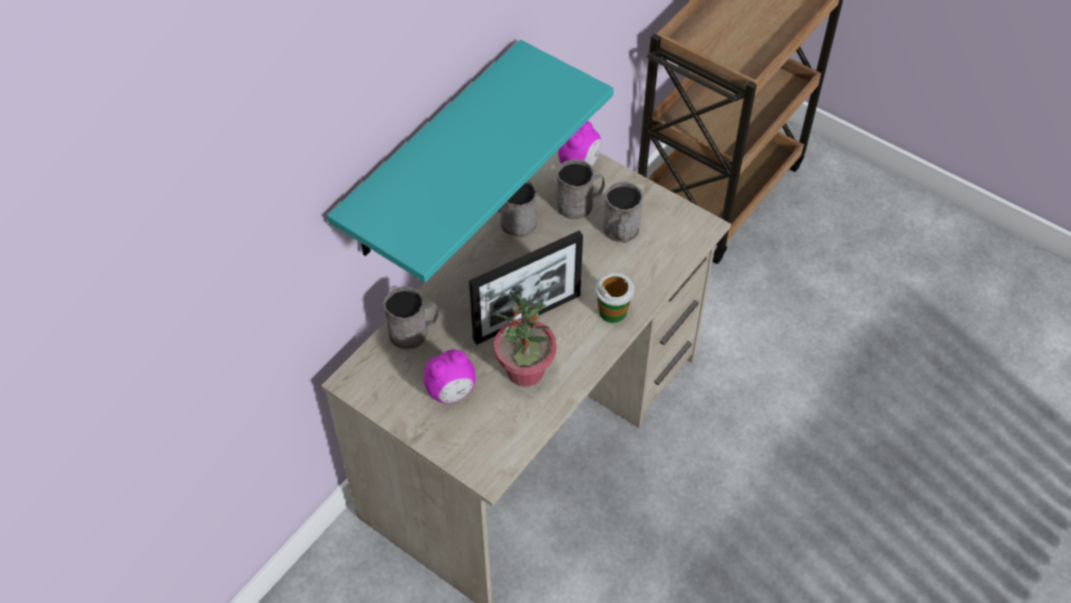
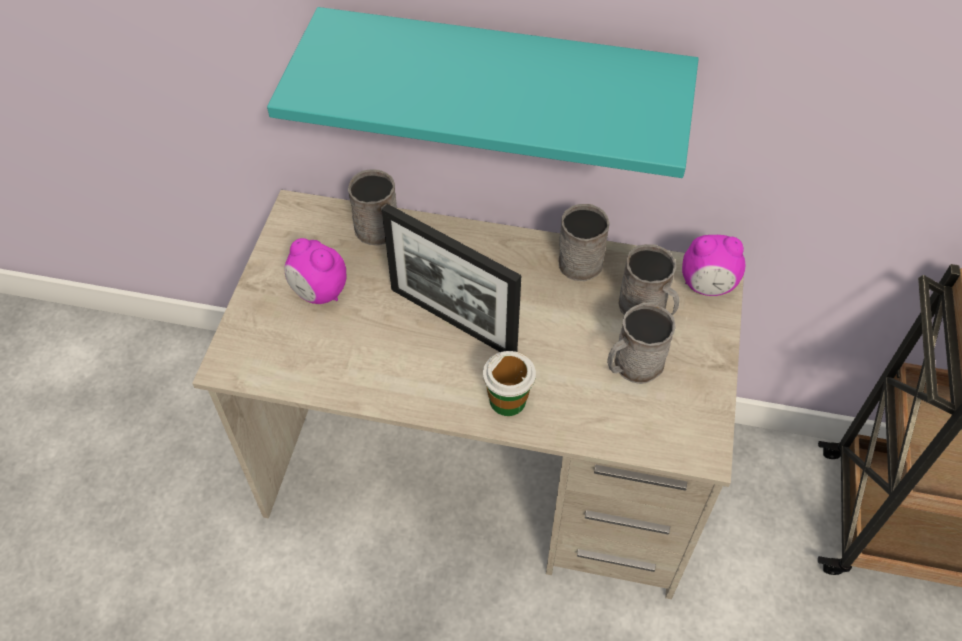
camera: 65 degrees right, 0 degrees up
potted plant [493,291,556,387] -> none

